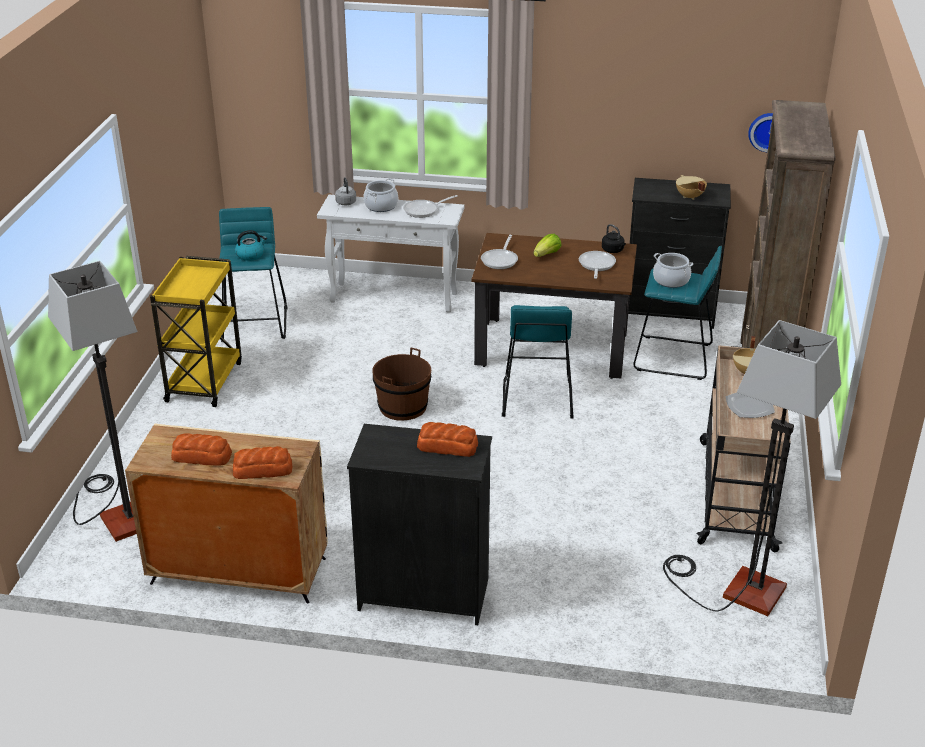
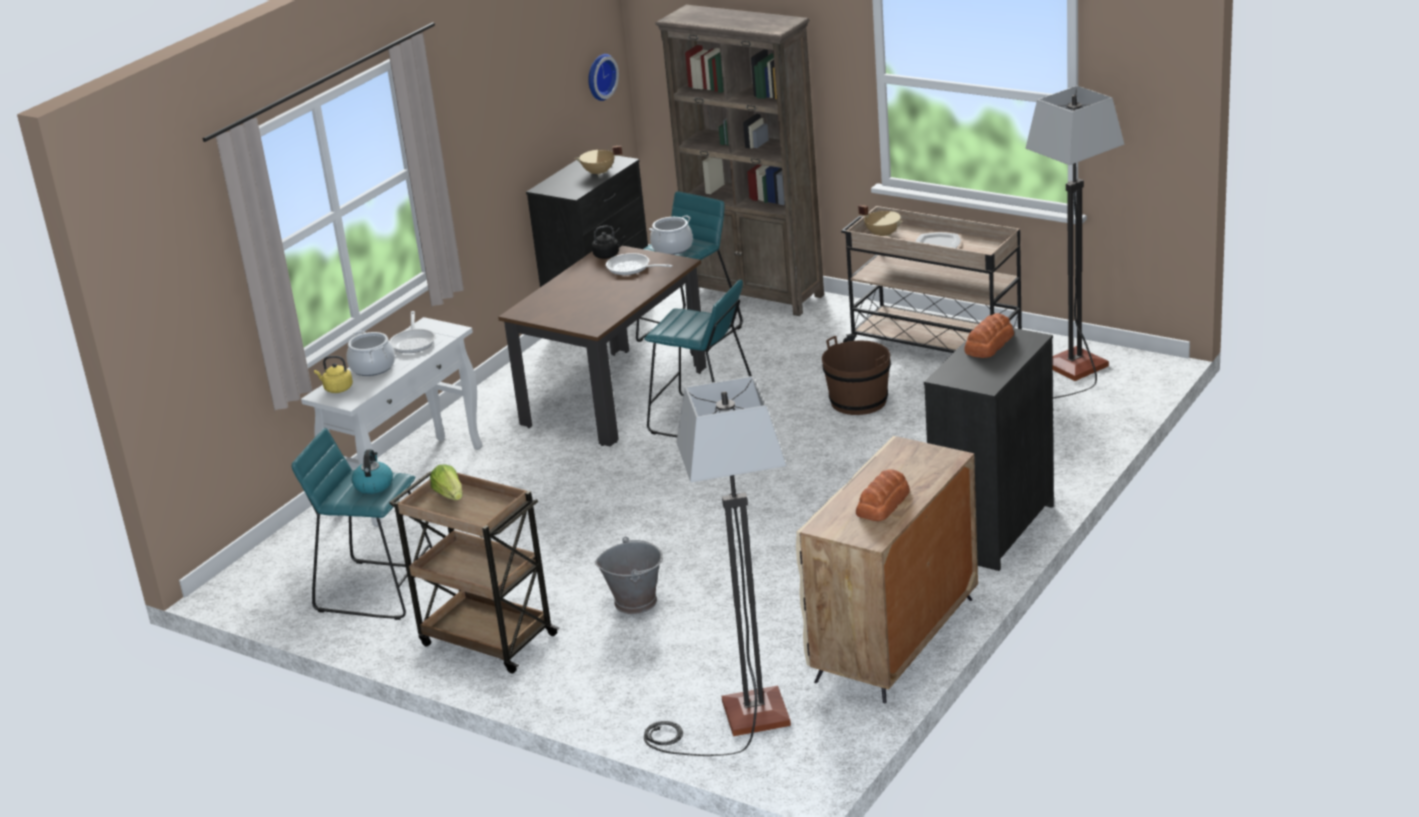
camera: 65 degrees left, 5 degrees down
yellow cart [150,256,242,407] -> brown cart [389,471,560,673]
bread [233,446,292,479] -> none
grey kettle [335,177,356,205] -> yellow kettle [314,356,353,393]
brown bucket [372,347,431,421] -> brown bucket moved to [822,336,891,415]
frying pan [481,235,518,269] -> none
lettuce [534,234,562,257] -> lettuce moved to [430,464,463,501]
none -> grey bucket [595,537,663,614]

